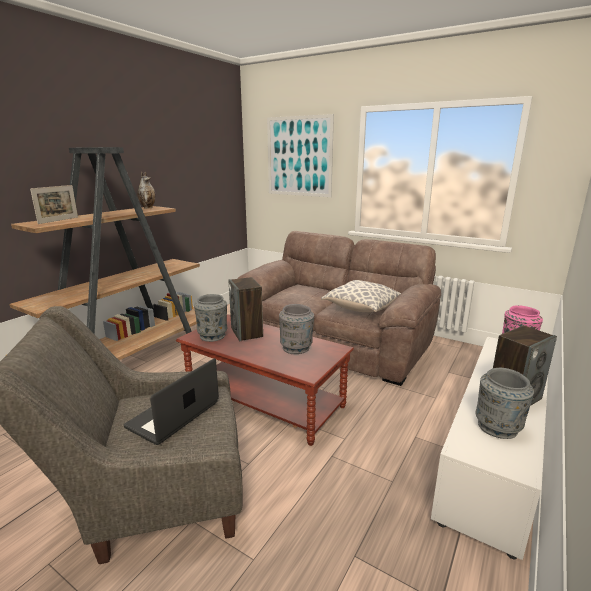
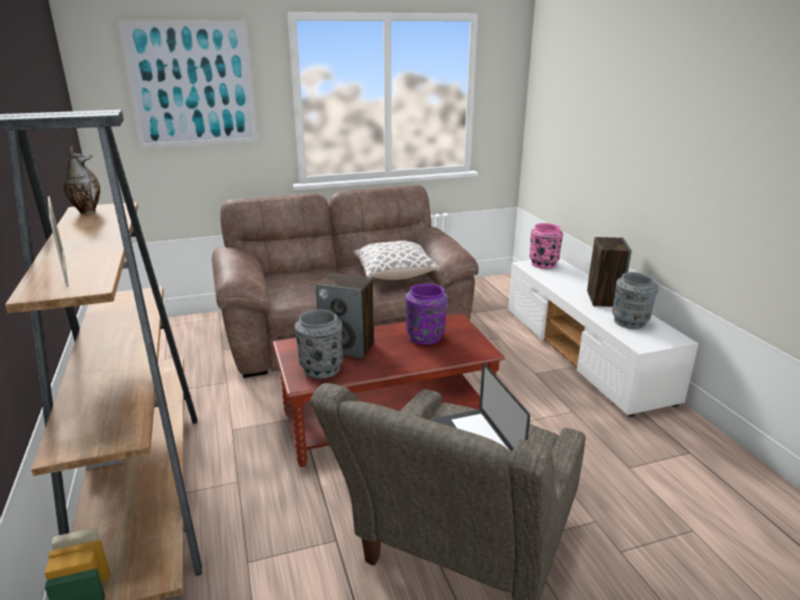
camera: 50 degrees left, 5 degrees up
grey vase [279,304,314,354] -> purple vase [405,283,448,345]

